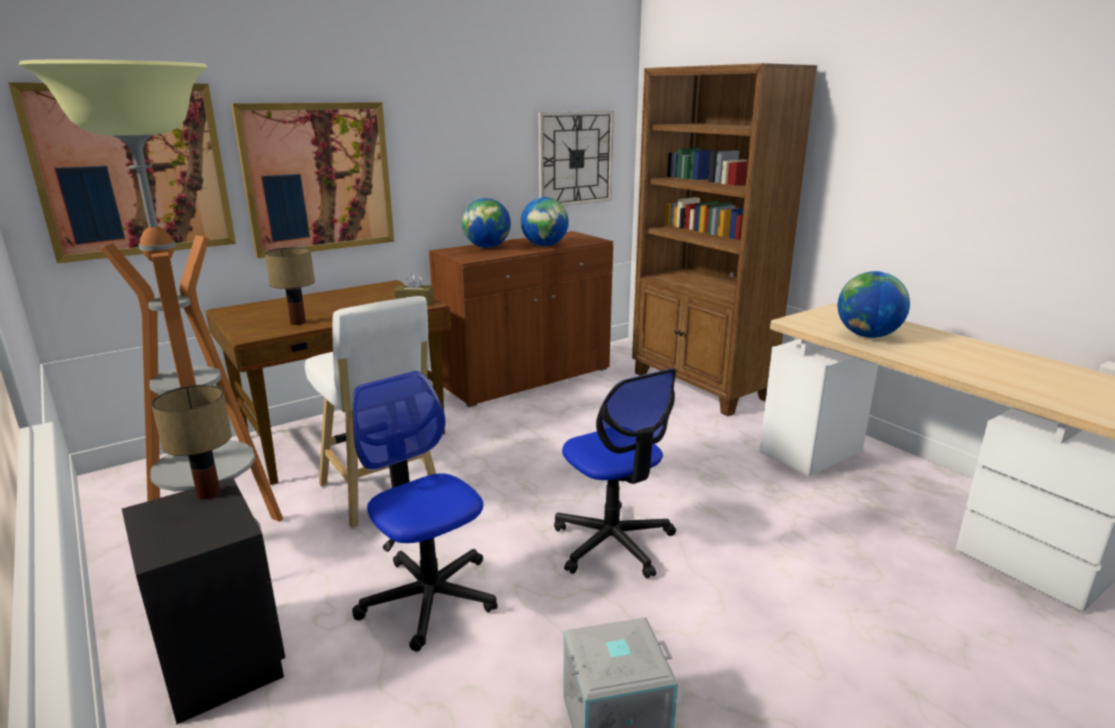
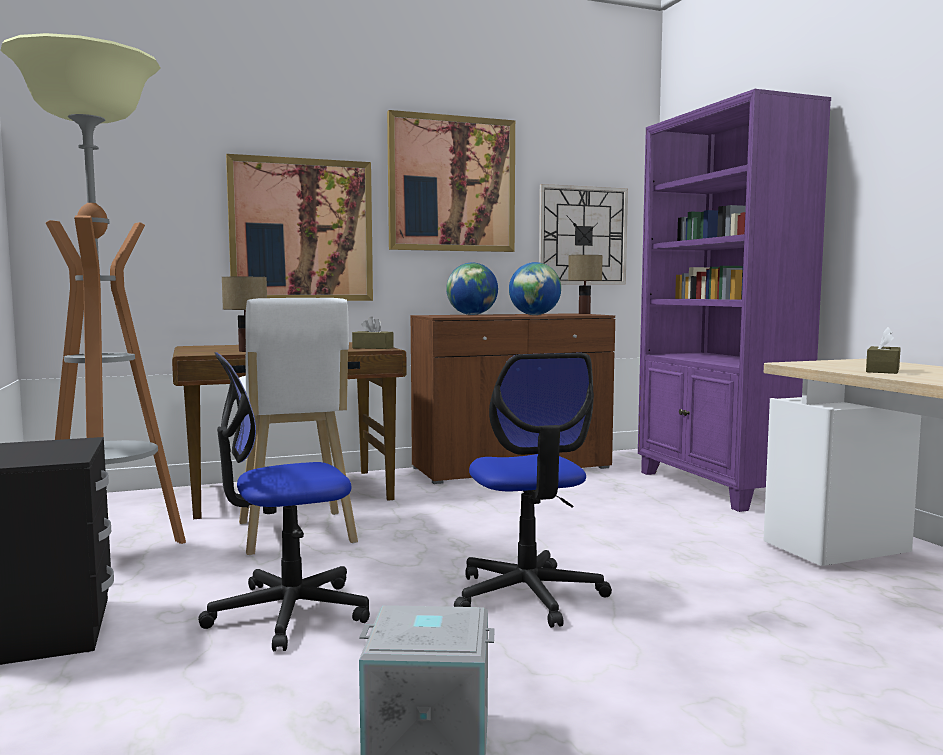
camera: 15 degrees right, 15 degrees down
picture [8,82,236,264] -> picture moved to [387,110,515,252]
table lamp [151,385,232,499] -> table lamp moved to [568,255,603,314]
office chair [352,371,498,652] -> office chair turned 90 degrees counterclockwise [198,352,370,651]
brown bookcase [632,63,817,416] -> purple bookcase [638,89,831,512]
globe [838,271,910,338] -> brown tissue box [866,327,901,374]

